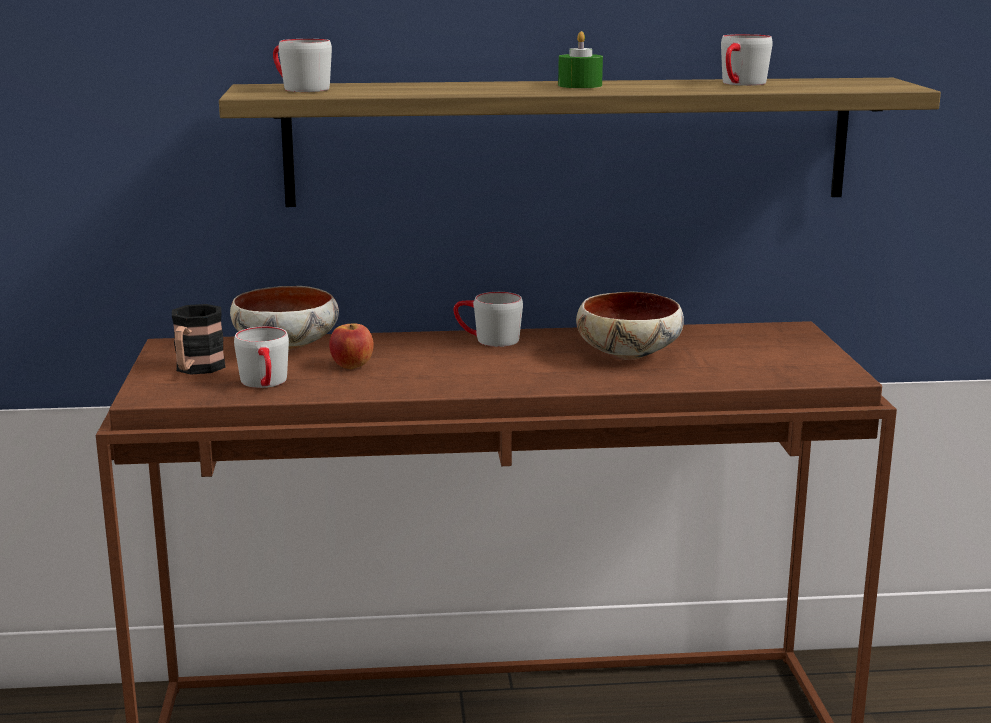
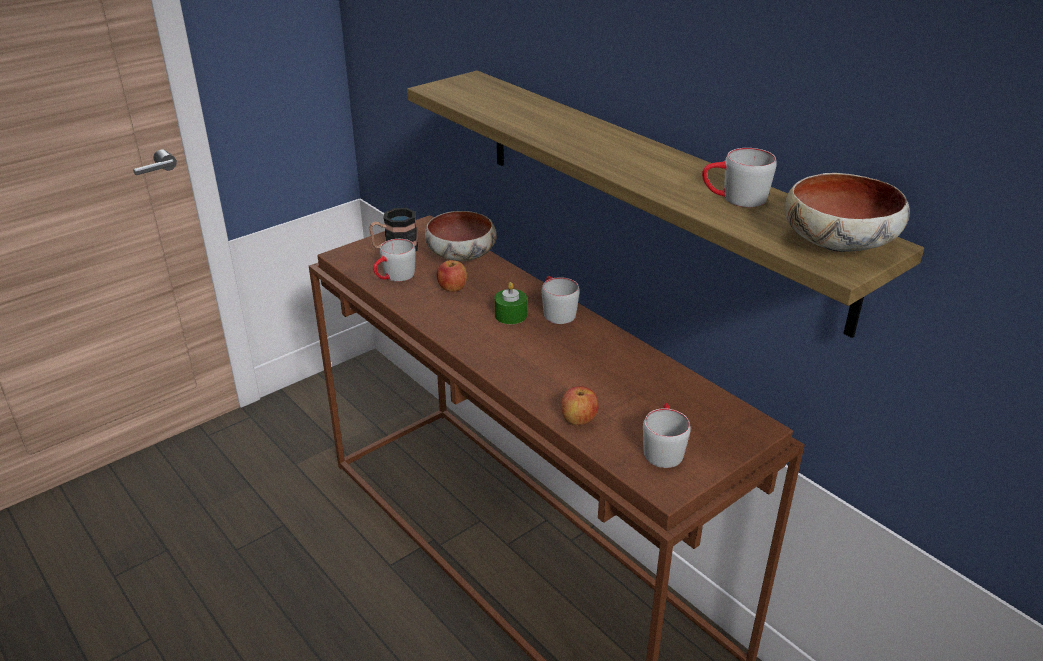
camera: 55 degrees right, 15 degrees up
grey mug [273,39,332,92] -> grey mug moved to [643,403,691,468]
green candle [558,31,603,88] -> green candle moved to [495,282,527,324]
bowl [576,291,684,360] -> bowl moved to [784,173,910,252]
none -> apple [561,386,599,425]

